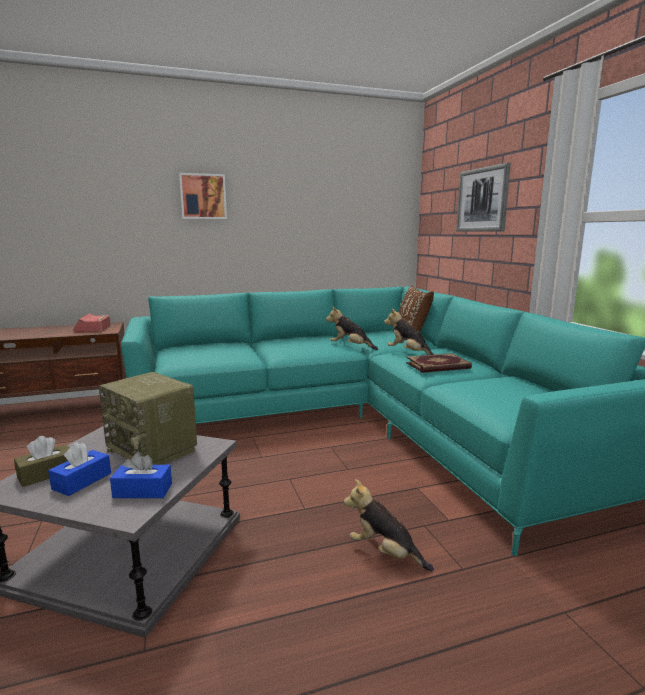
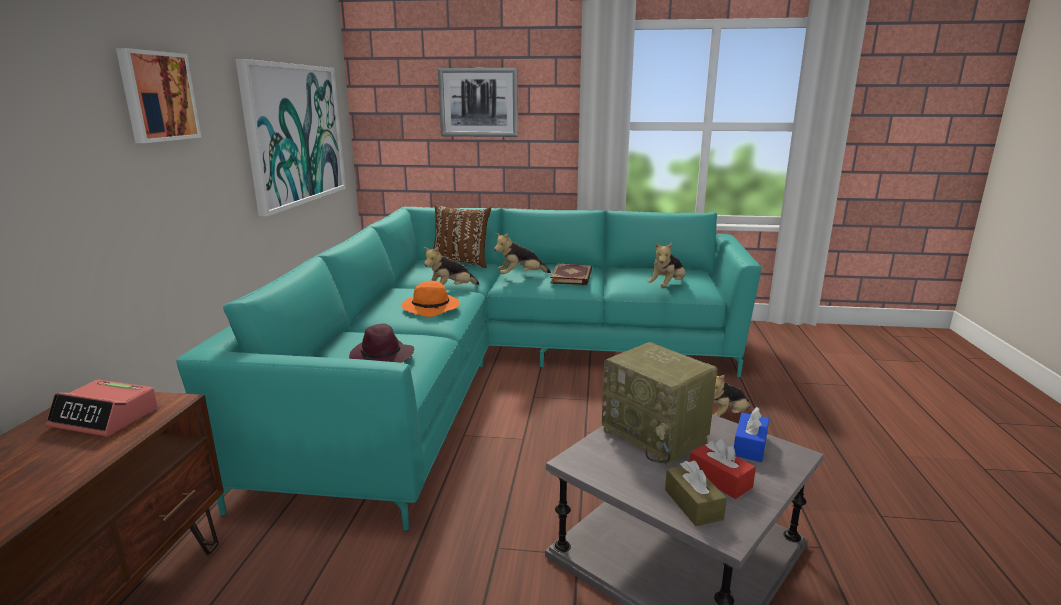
camera: 65 degrees left, 5 degrees up
blue tissue box [48,442,111,496] -> red tissue box [689,439,756,499]
radio [99,372,197,465] -> radio turned 75 degrees clockwise [602,342,717,465]
none -> picture [235,59,346,216]
none -> purple hat [349,324,414,363]
none -> orange hat [402,281,460,317]
none -> plush toy [647,243,686,287]

